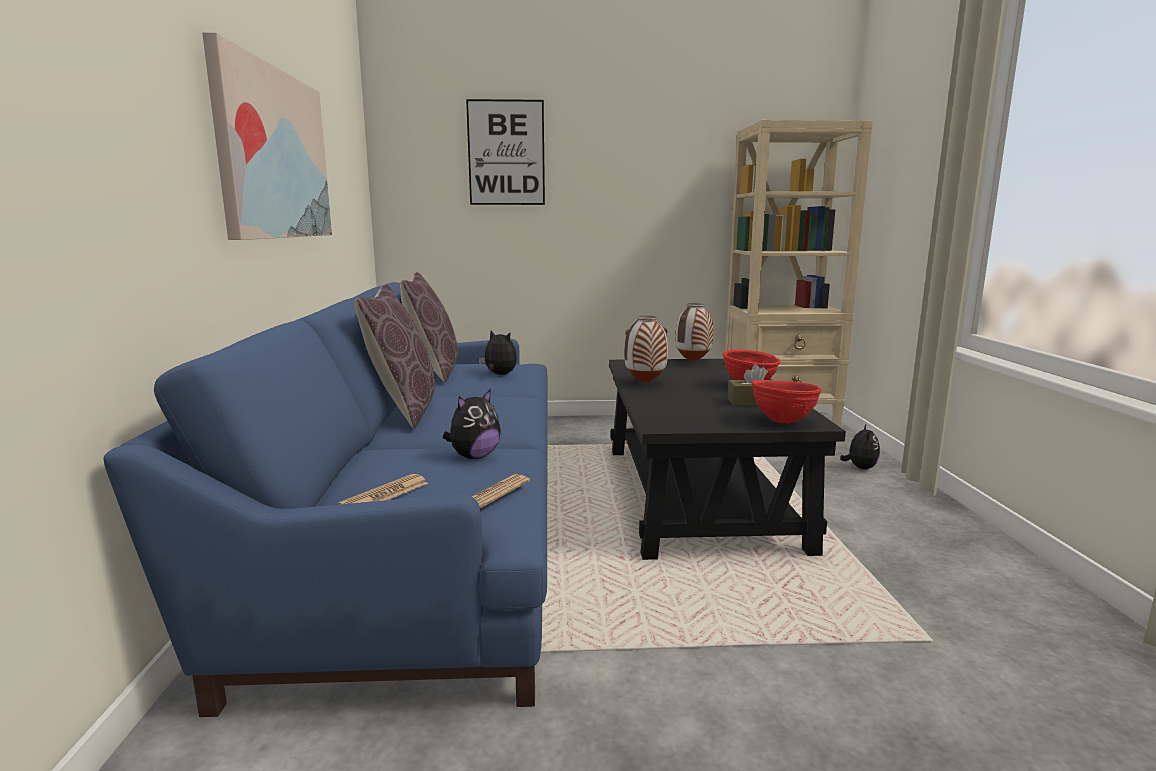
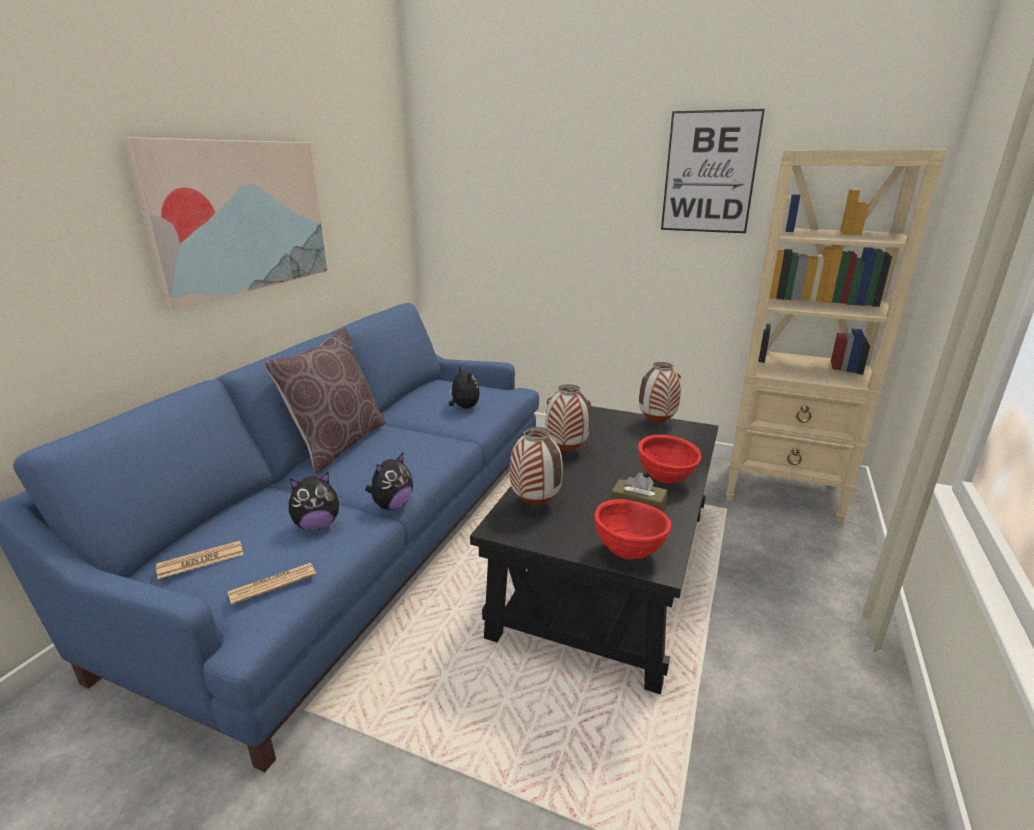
camera: 25 degrees right, 10 degrees up
brown pillow [400,272,458,382] -> none
picture [466,99,545,205] -> picture moved to [661,109,765,233]
plush toy [840,425,880,469] -> plush toy moved to [365,453,413,510]
none -> vase [510,427,563,505]

